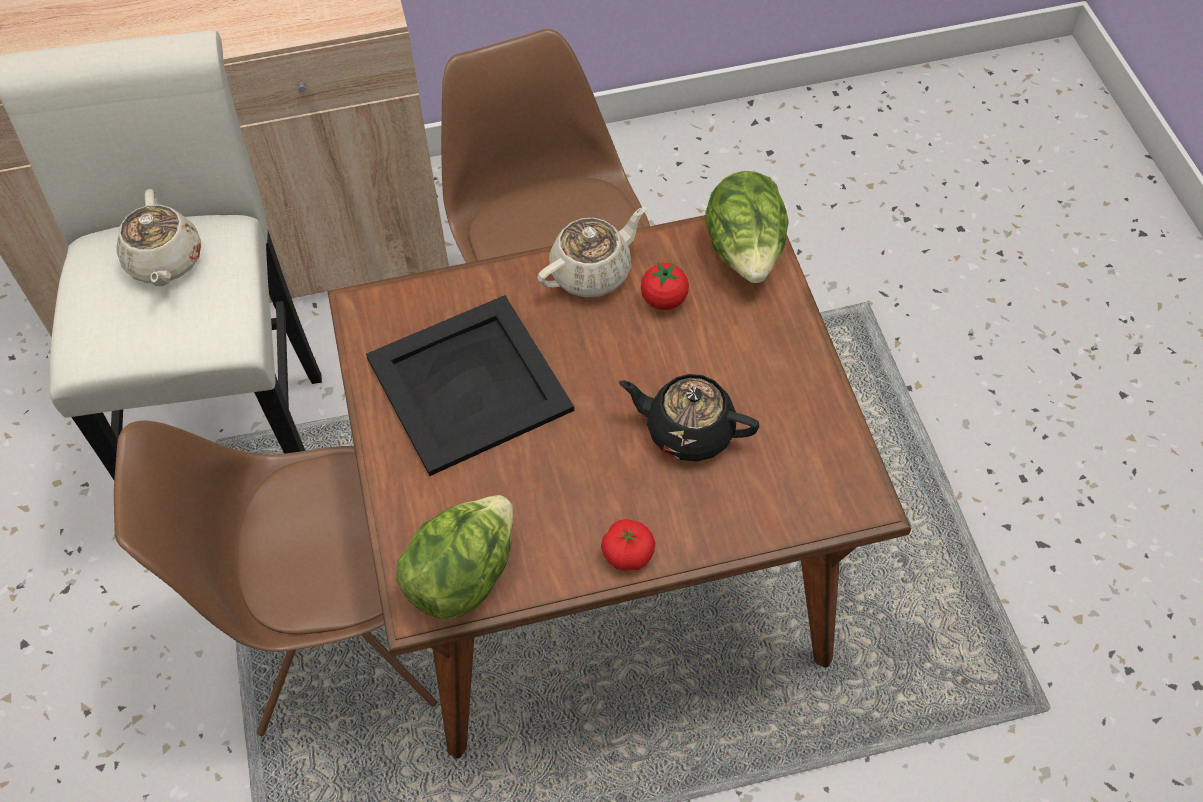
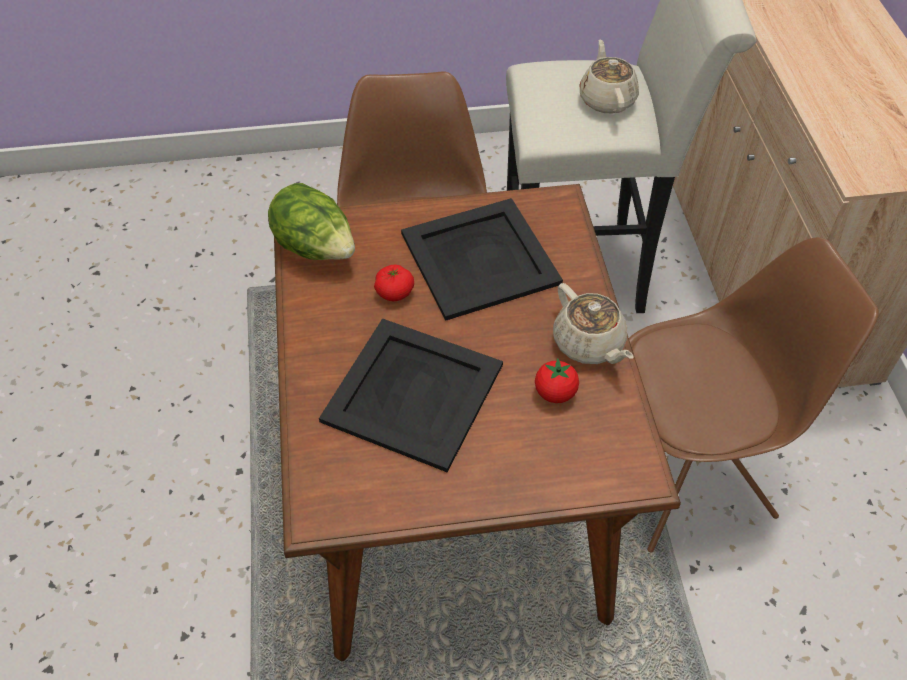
camera: 95 degrees right, 5 degrees down
beige teapot [117,189,201,286] -> beige teapot turned 90 degrees clockwise [580,39,639,113]
tomato [601,519,655,571] -> tomato moved to [374,264,414,301]
black teapot [619,374,759,461] -> black tray [319,318,503,472]
lettuce [705,171,789,283] -> none

